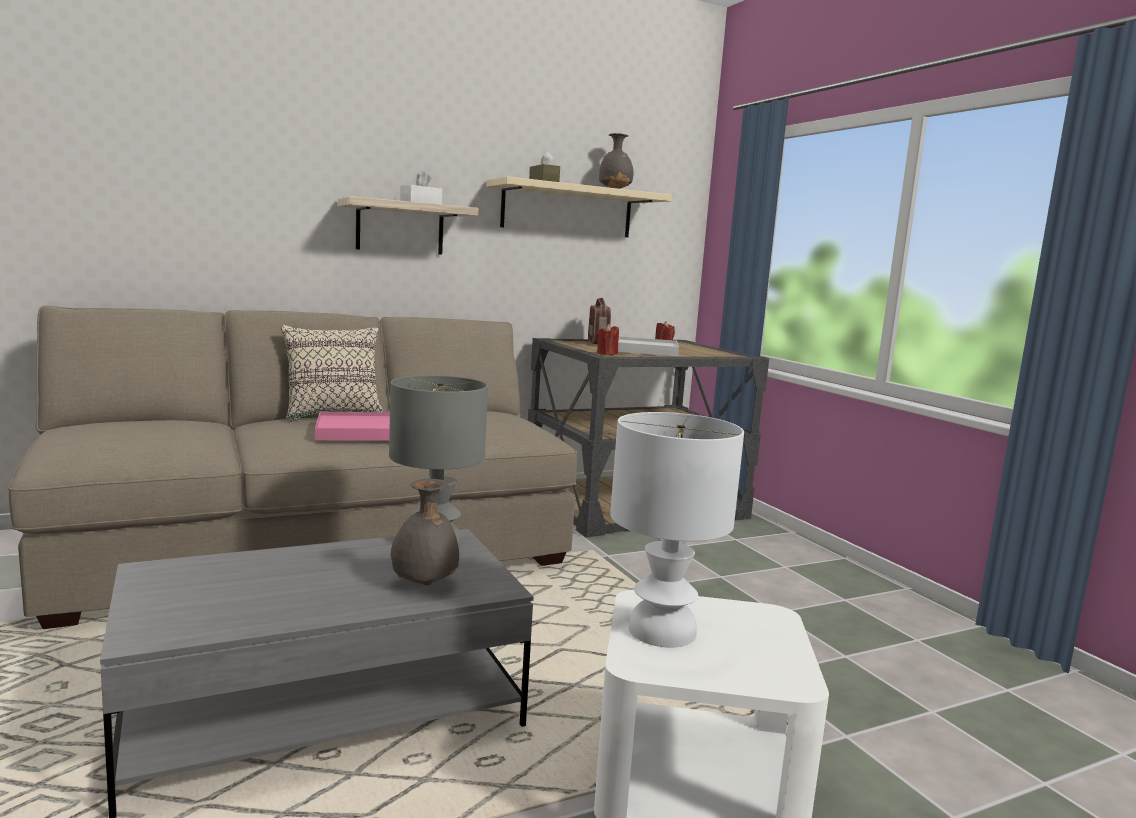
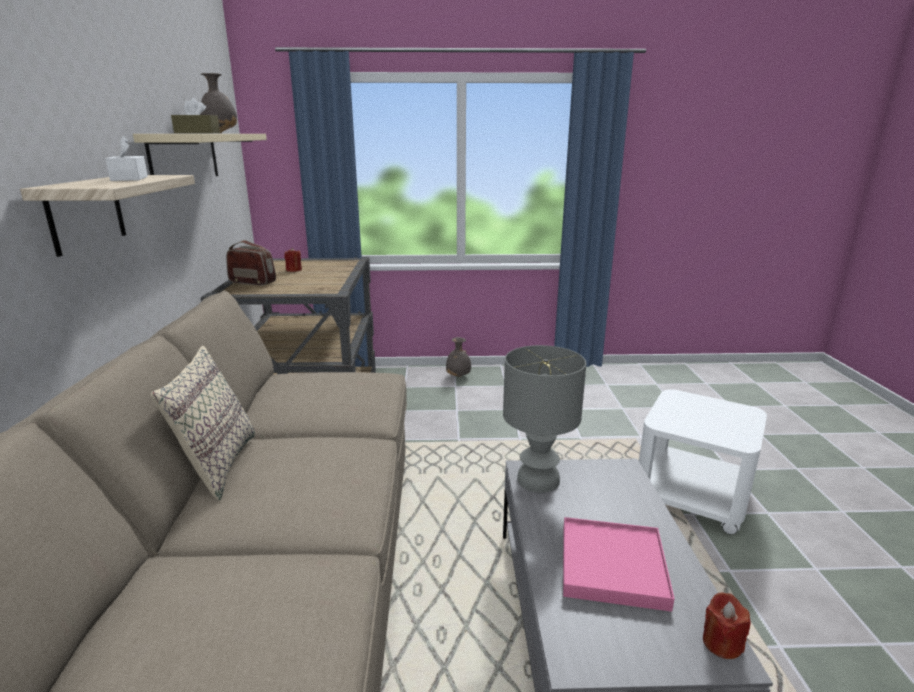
camera: 65 degrees left, 10 degrees up
pink tray [315,412,390,441] -> pink tray moved to [563,517,675,612]
grey vase [391,479,459,586] -> grey vase moved to [446,337,471,377]
red candle [596,324,619,355] -> red candle moved to [703,592,751,659]
white table lamp [610,412,744,648] -> none
white tray [618,336,679,357] -> none

